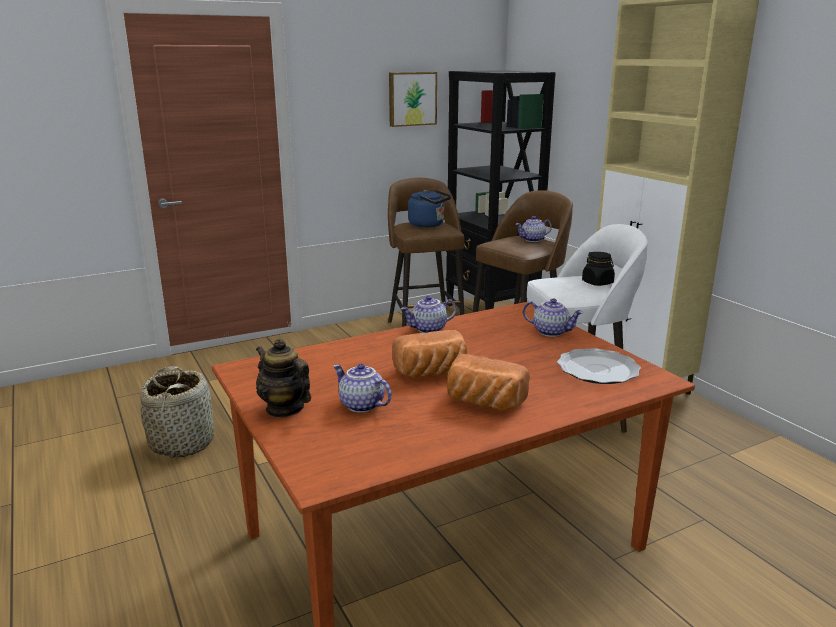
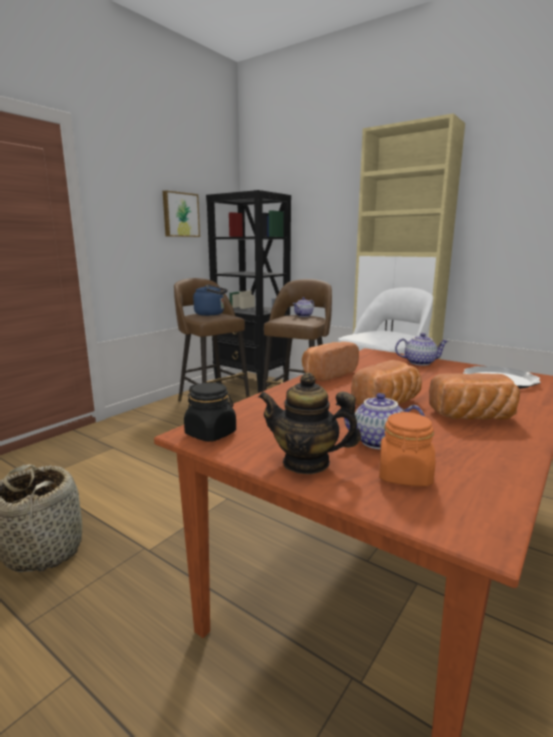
camera: 25 degrees left, 5 degrees down
teapot [401,296,457,333] -> bread [302,342,359,381]
black jar [582,252,615,286] -> black jar moved to [184,383,236,442]
none -> orange jar [379,412,435,486]

